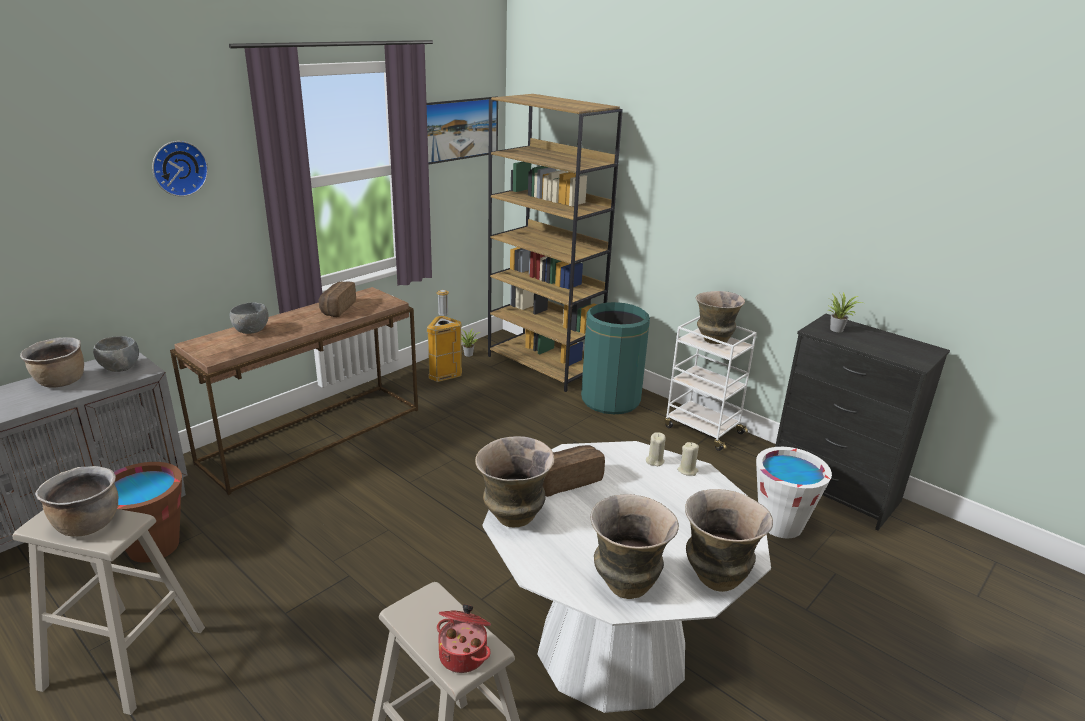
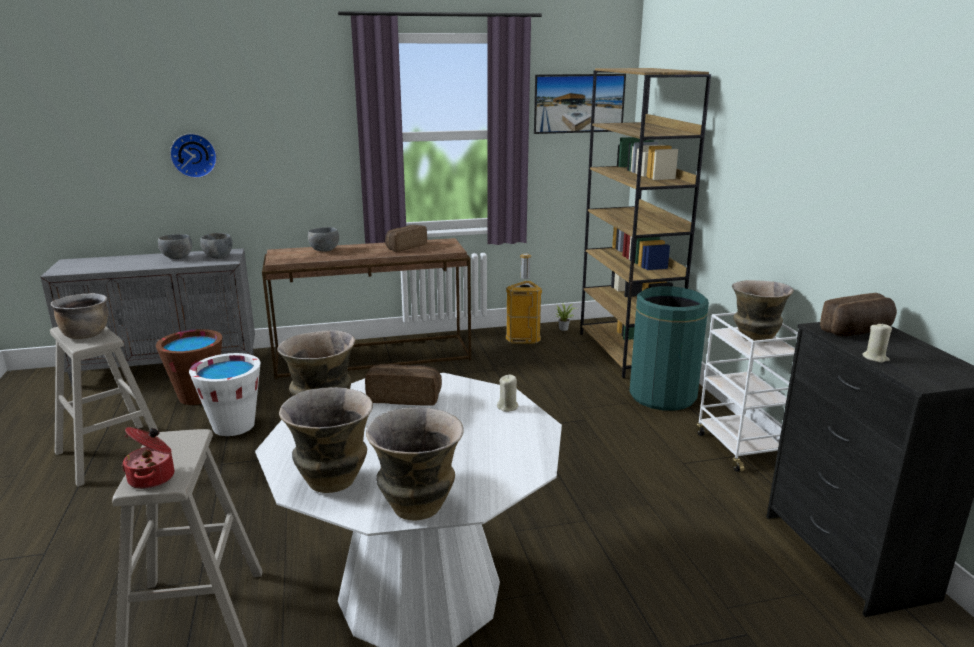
camera: 35 degrees right, 5 degrees down
brown cooking pot [20,337,84,388] -> grey bowl [158,234,192,259]
wall clock [152,141,208,197] -> wall clock moved to [170,133,217,178]
beige candle [677,442,699,476] -> beige candle moved to [862,323,892,363]
white bucket [756,447,832,538] -> white bucket moved to [189,353,260,436]
potted plant [828,293,862,332] -> bread [820,293,897,336]

